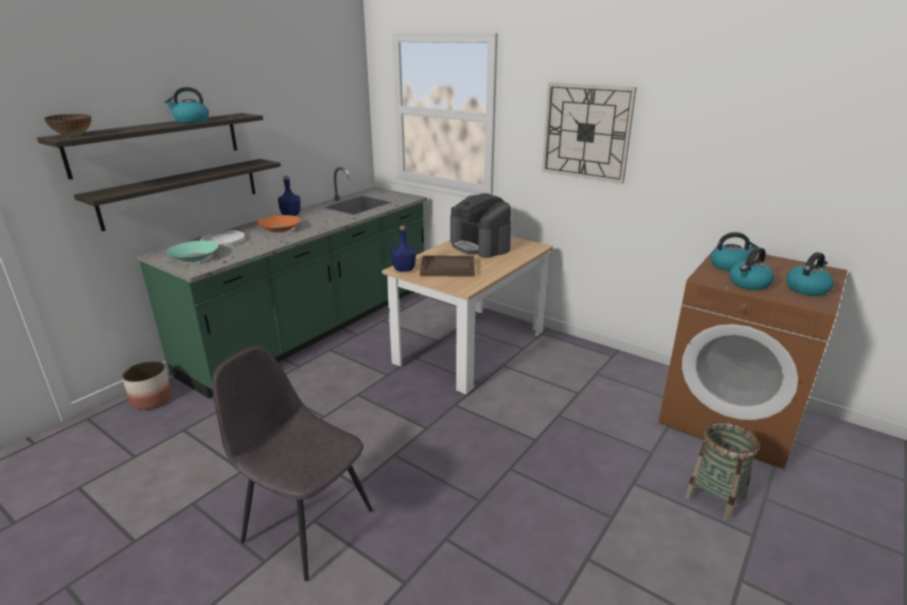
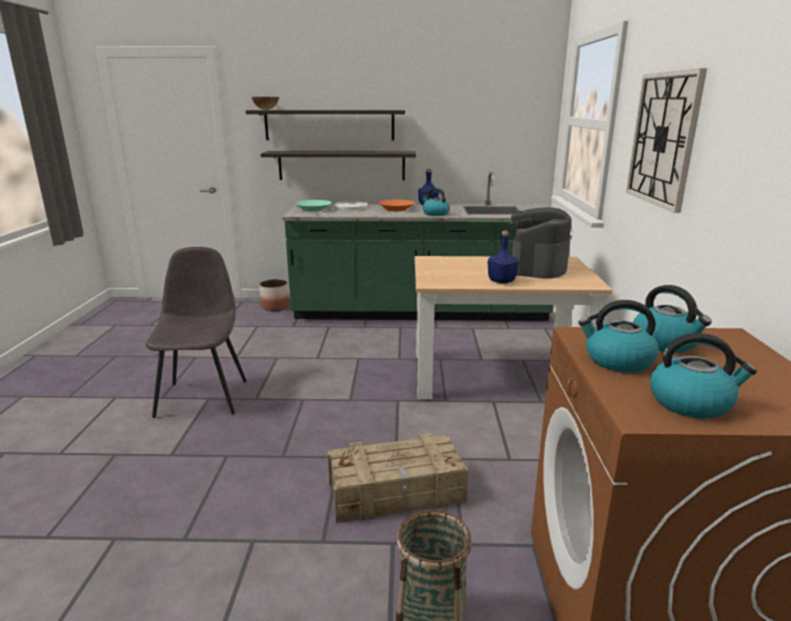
camera: 55 degrees right, 5 degrees down
kettle [165,87,209,123] -> kettle moved to [422,188,449,216]
blue bottle [391,225,416,271] -> blue bottle moved to [488,230,519,284]
brown tray [420,256,475,276] -> none
none -> crate [327,433,468,523]

